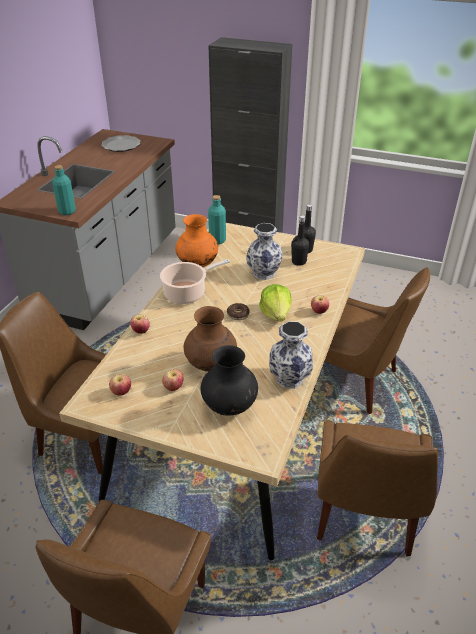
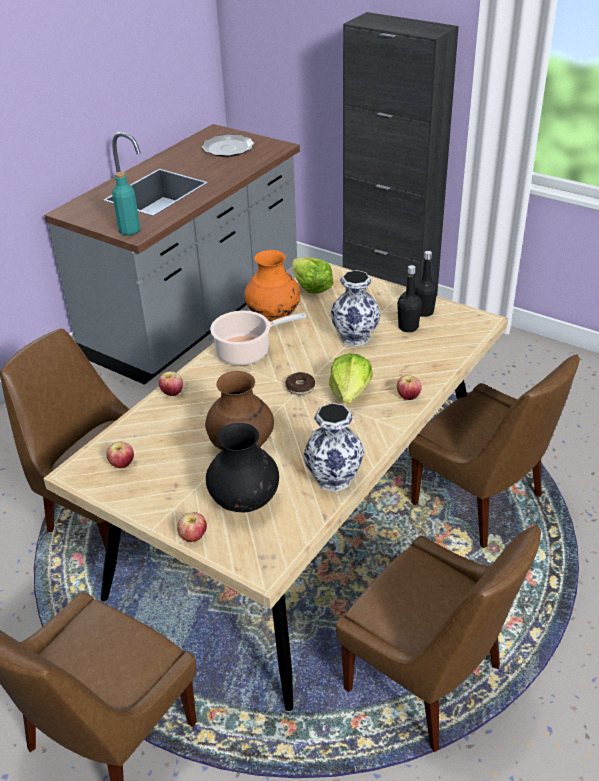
camera: 15 degrees right, 0 degrees up
apple [162,369,184,391] -> apple moved to [177,512,207,542]
turquoise bottle [208,195,226,244] -> lettuce [292,257,333,293]
brown chair [317,420,438,556] -> brown chair turned 75 degrees counterclockwise [336,525,541,752]

